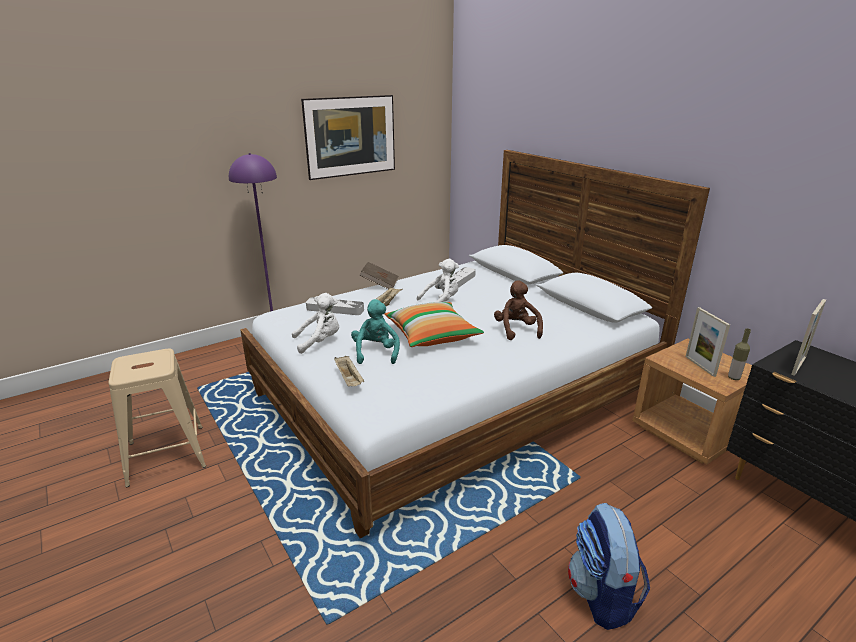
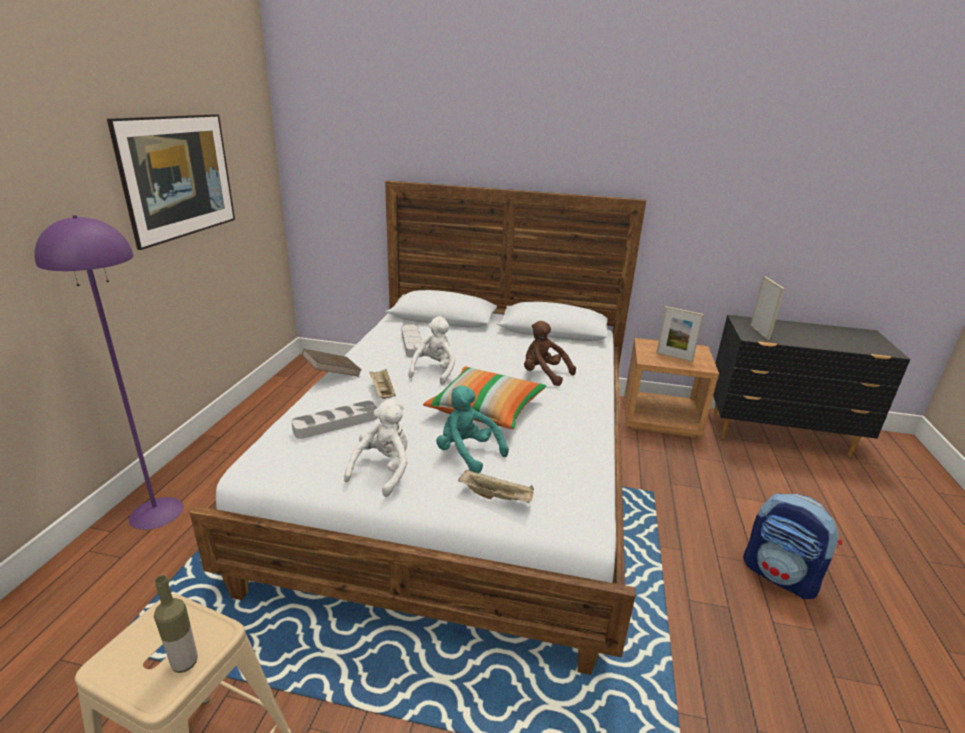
camera: 45 degrees left, 0 degrees up
bottle [728,328,751,380] -> bottle moved to [154,575,198,673]

